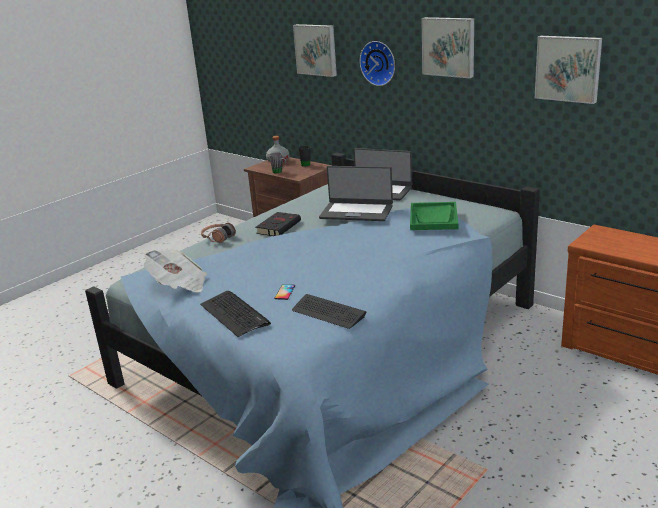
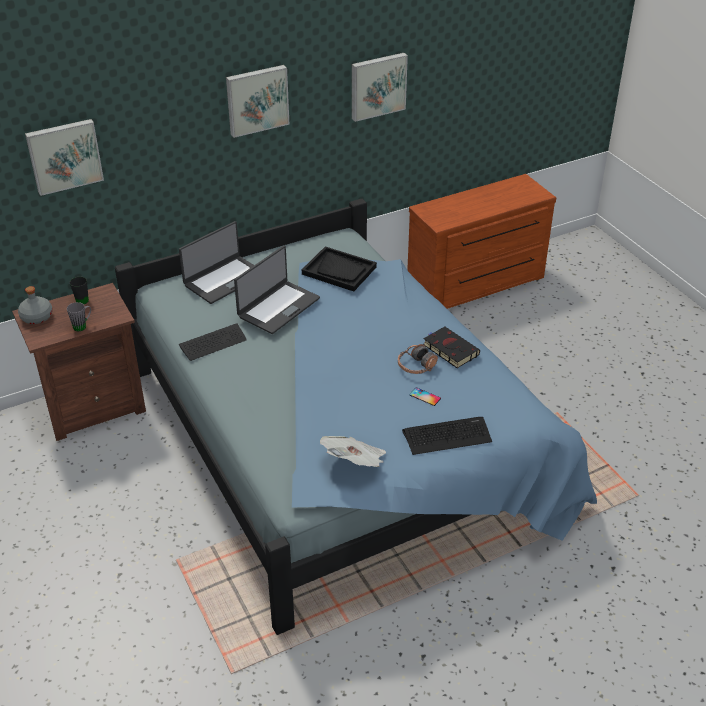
camera: 70 degrees left, 15 degrees up
headphones [201,222,236,243] -> headphones moved to [398,344,438,374]
black book [255,212,301,236] -> black book moved to [423,327,480,368]
keyboard [292,294,367,329] -> keyboard moved to [179,323,247,361]
wall clock [360,41,395,86] -> none
green tray [410,202,458,230] -> black tray [302,246,377,291]

